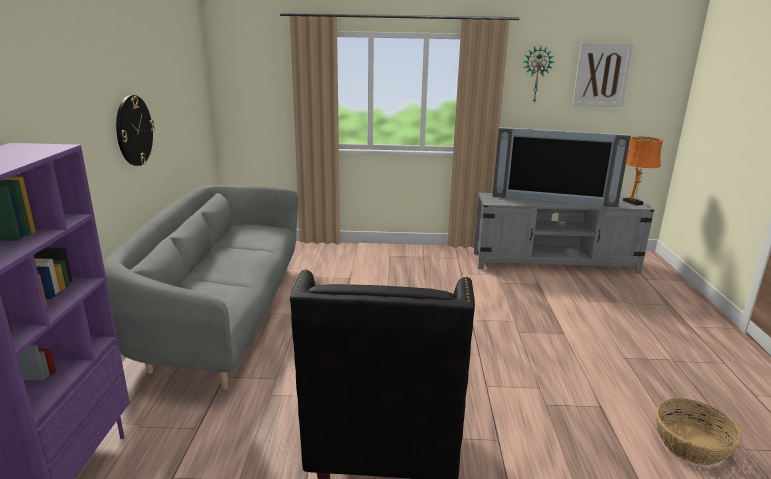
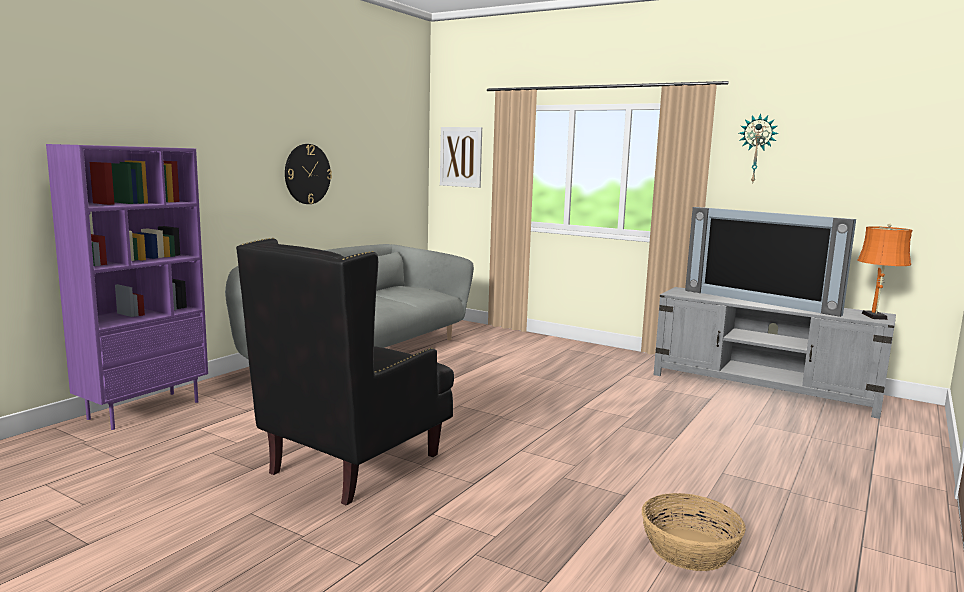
camera: 30 degrees right, 10 degrees down
picture [572,43,633,107] -> picture moved to [440,127,482,188]

